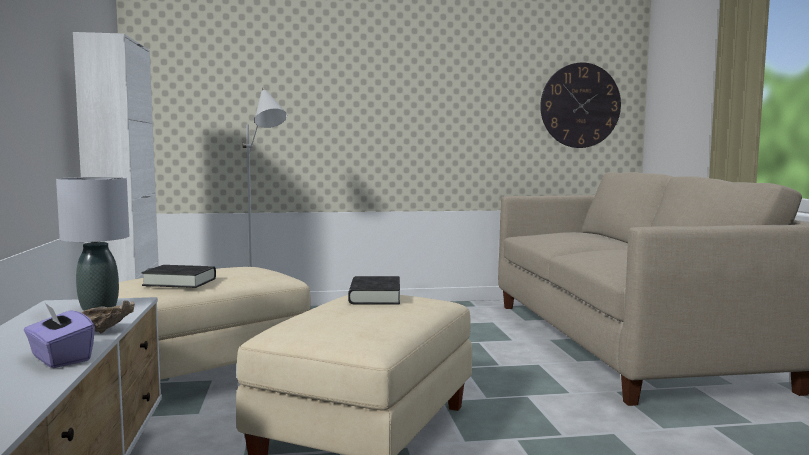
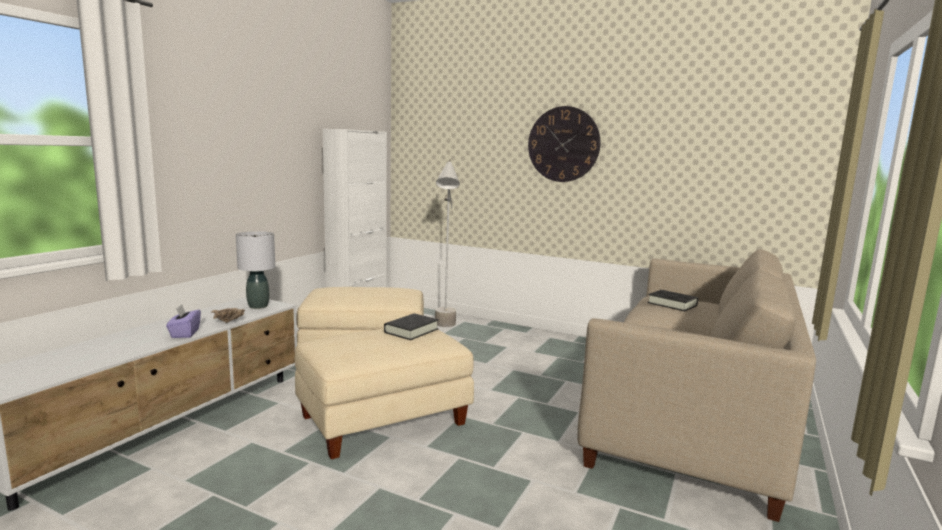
camera: 35 degrees right, 5 degrees up
black book [141,265,216,288] -> black book moved to [648,290,698,311]
wall clock [540,63,621,148] -> wall clock moved to [528,106,601,182]

